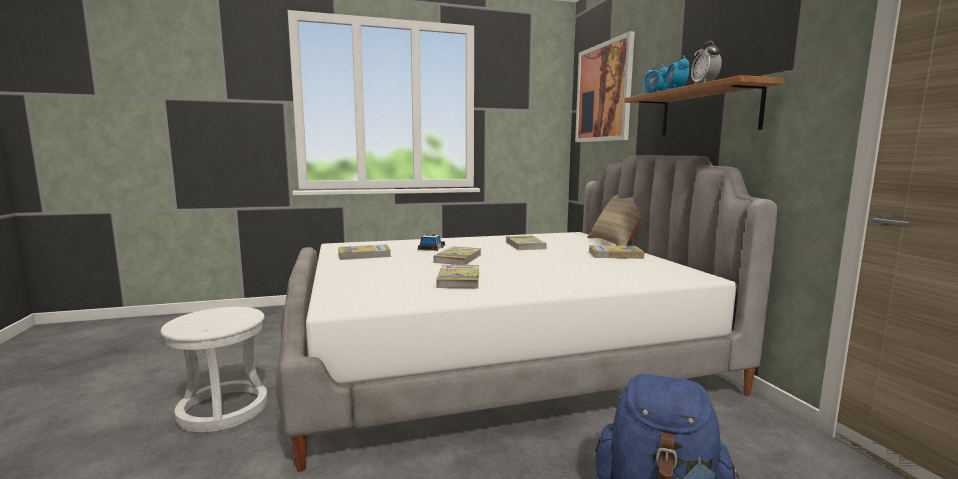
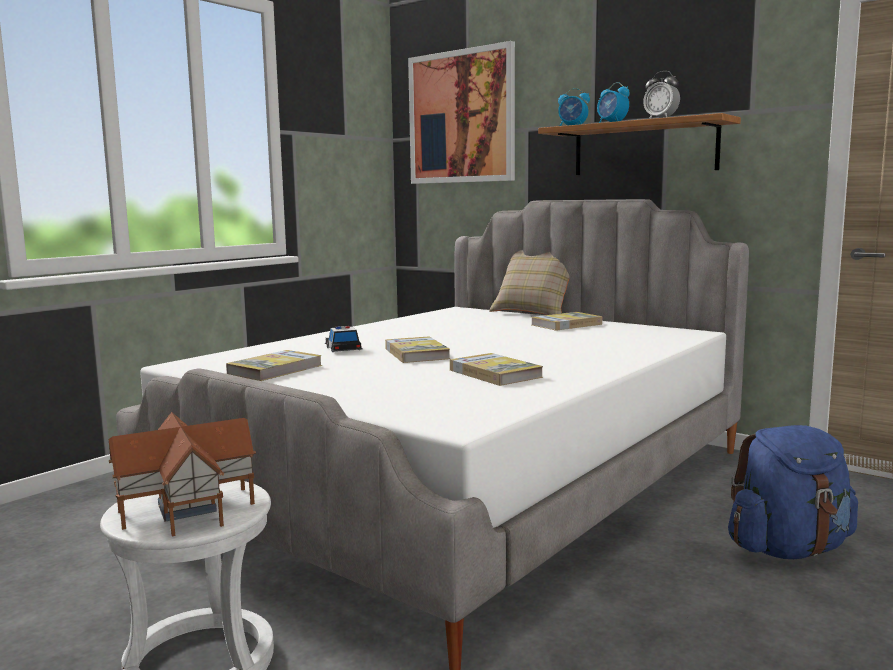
camera: 35 degrees left, 0 degrees up
book [506,236,547,250] -> none
none -> toy house [109,412,256,536]

